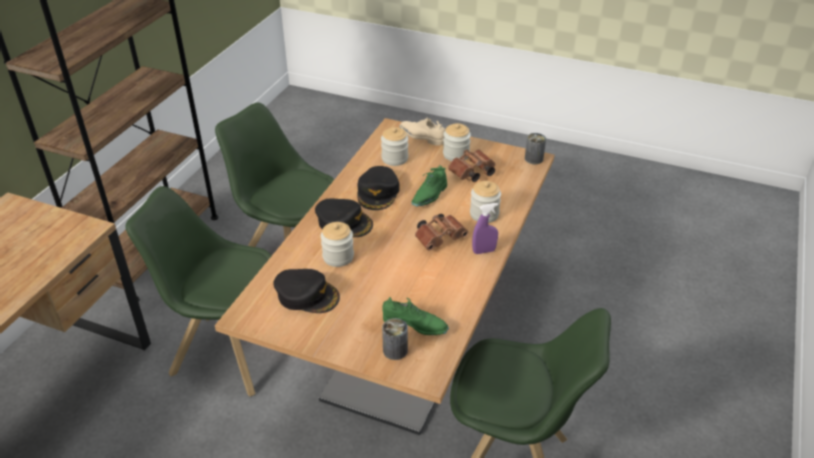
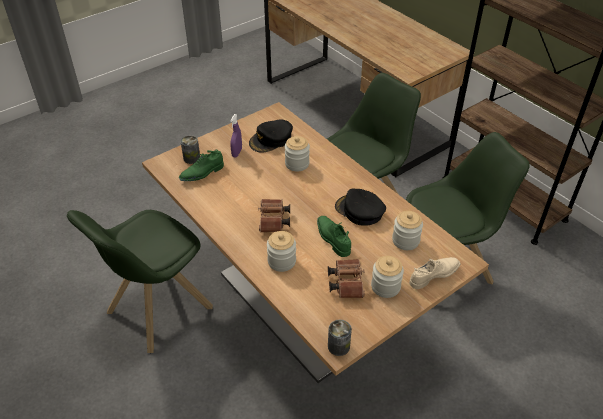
camera: 120 degrees right, 5 degrees up
black cap [315,198,373,237] -> none
purple spray bottle [472,203,498,254] -> purple spray bottle moved to [230,114,242,157]

